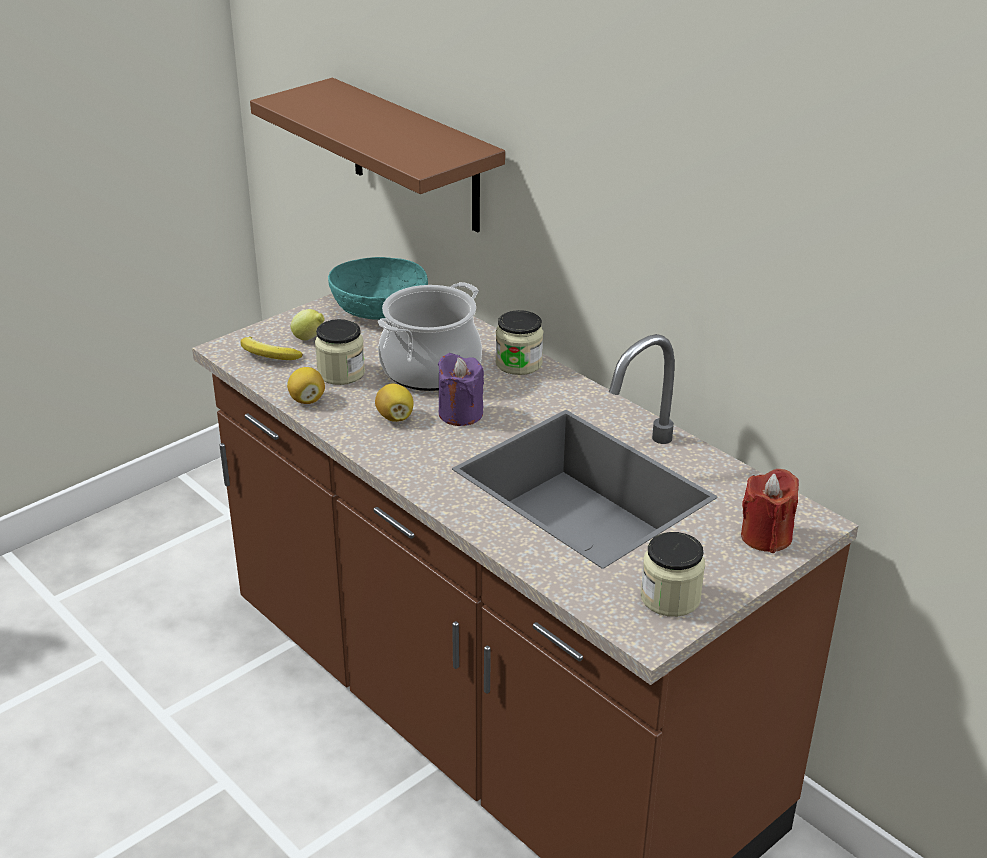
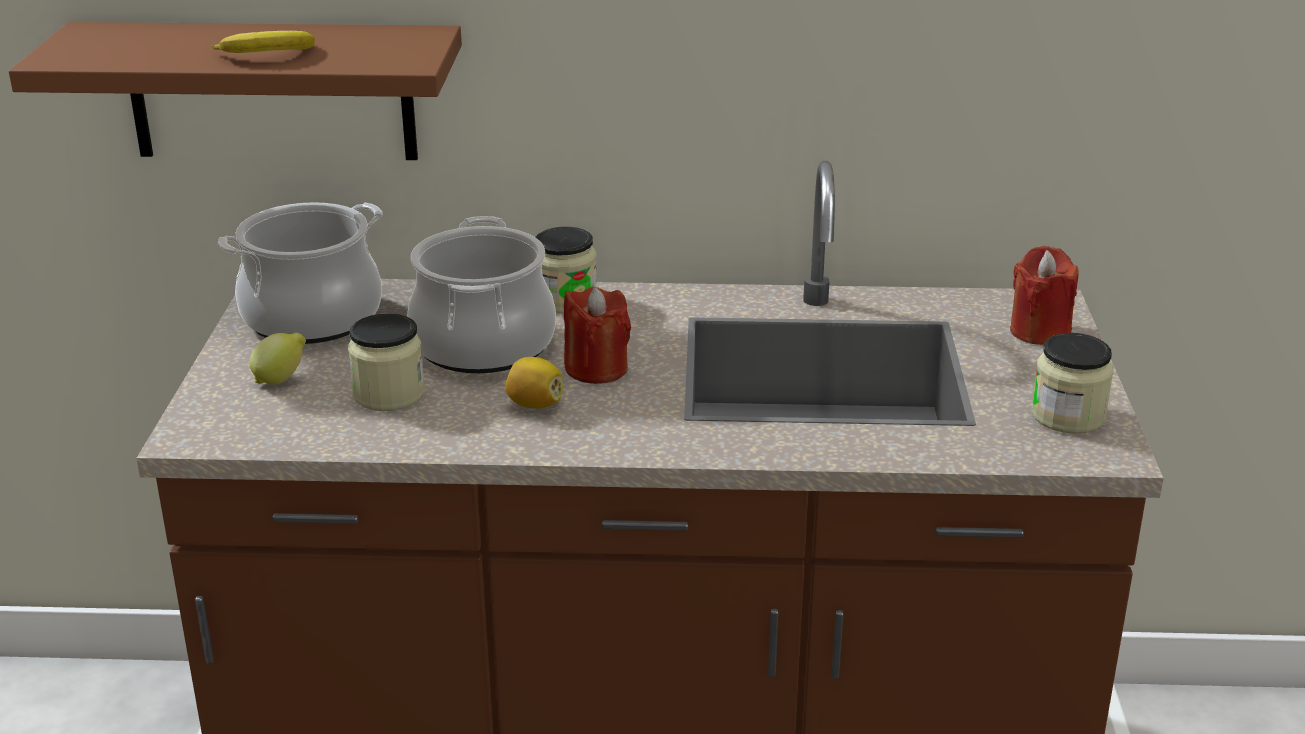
camera: 45 degrees left, 5 degrees down
banana [241,337,303,360] -> banana moved to [212,31,315,53]
lemon [287,367,325,404] -> none
turquoise bowl [328,257,428,320] -> cooking pot [218,202,383,344]
purple candle [438,353,484,426] -> red candle [564,287,631,384]

